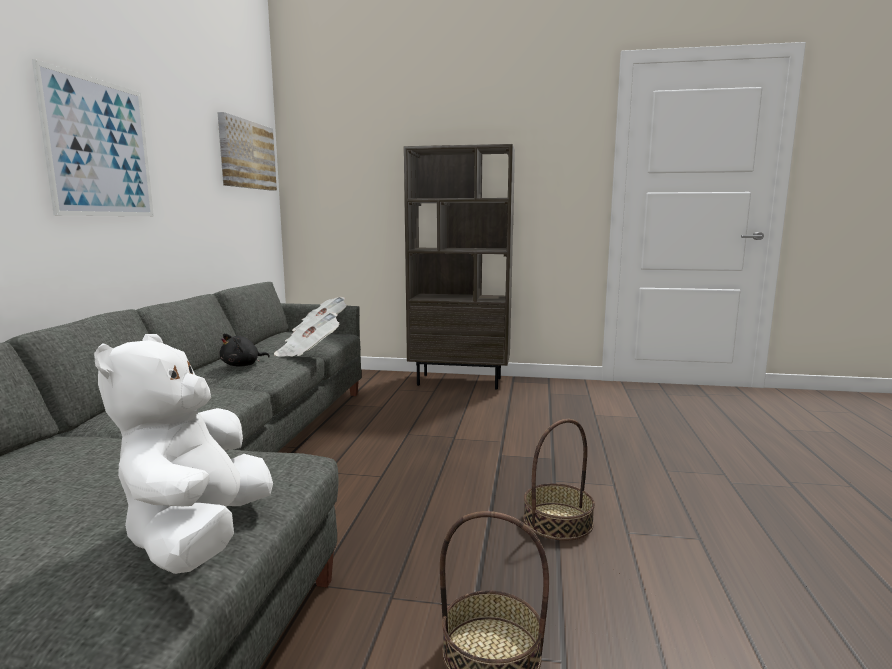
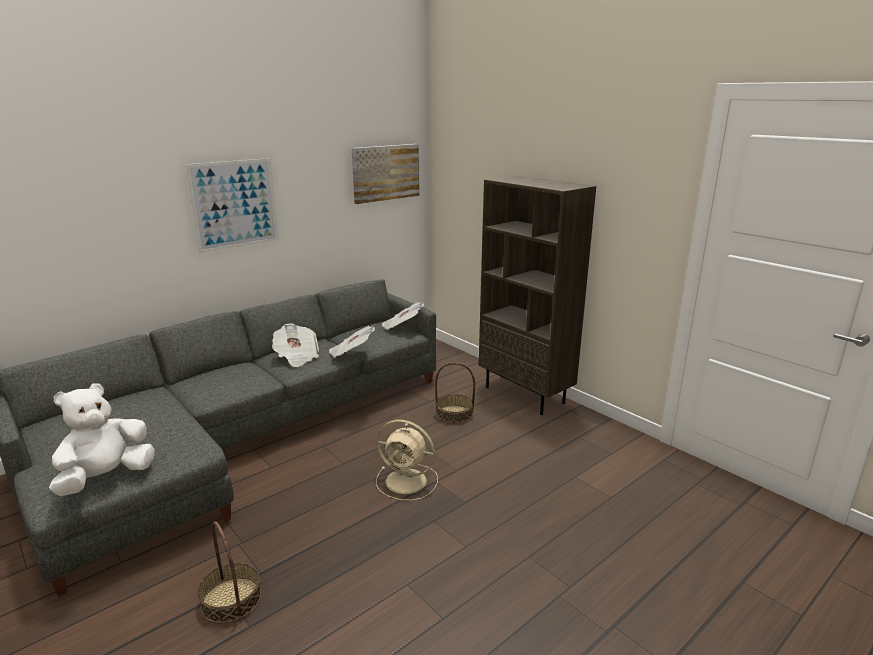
camera: 40 degrees right, 10 degrees up
black plush toy [219,333,270,367] -> newspaper [272,323,319,367]
basket [523,419,595,540] -> basket moved to [435,362,475,424]
none -> beige fan [376,420,438,501]

